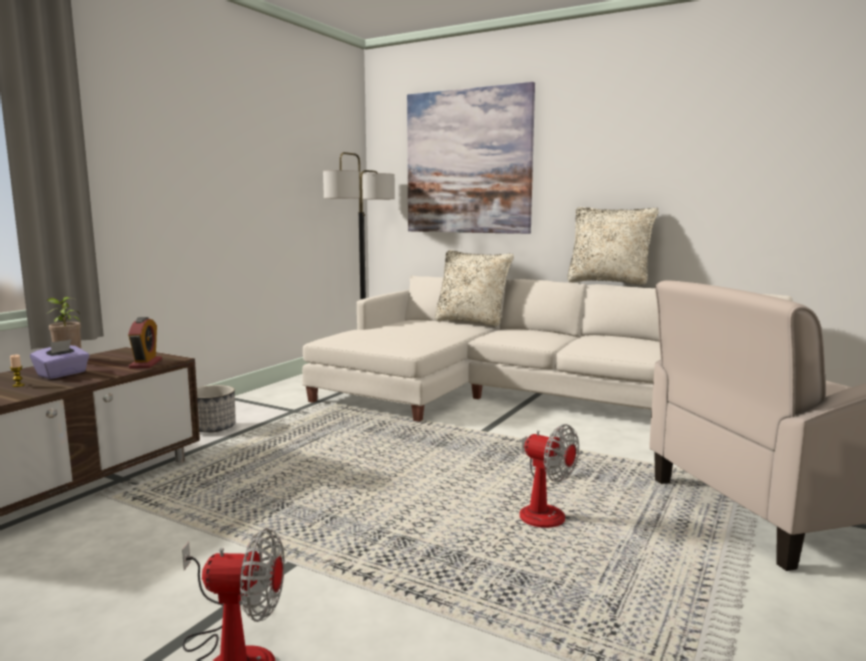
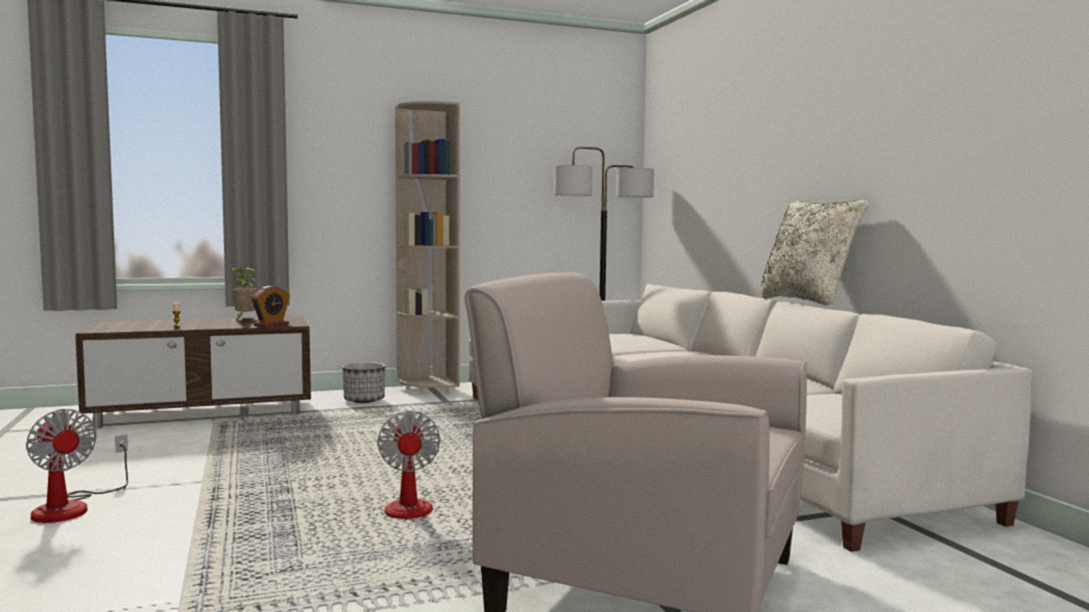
camera: 40 degrees right, 5 degrees down
purple tissue box [30,339,89,379] -> none
picture [407,82,535,234] -> none
beige pillow [435,250,514,326] -> none
none -> beige bookcase [395,101,460,394]

